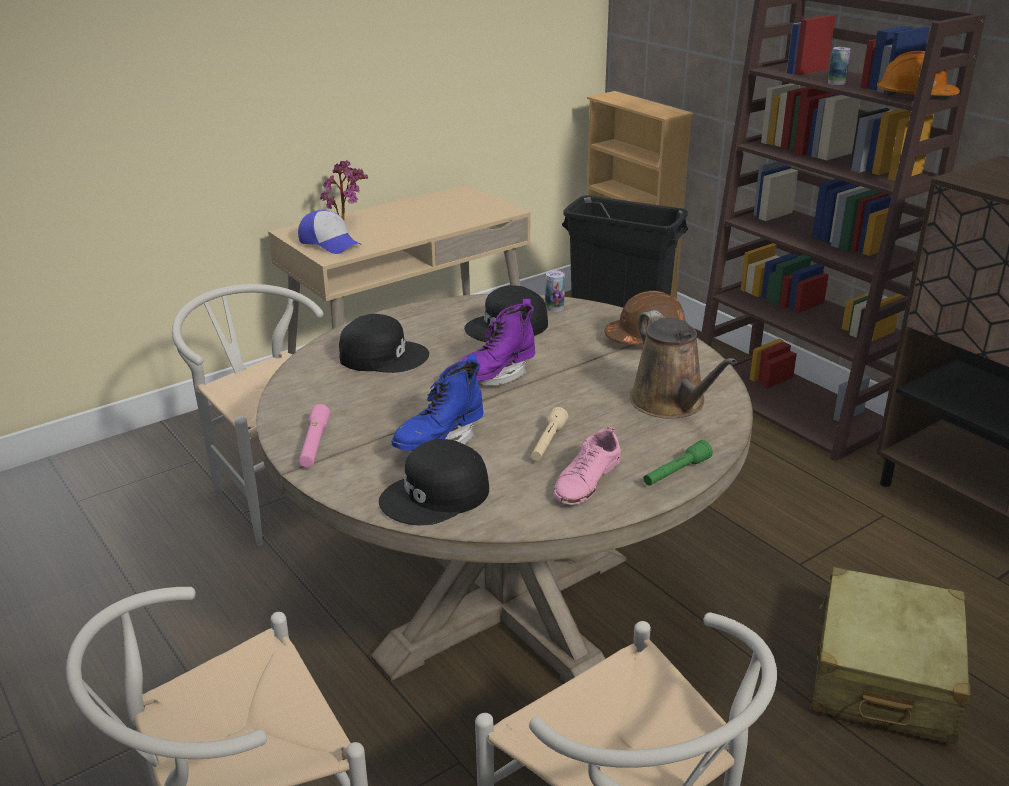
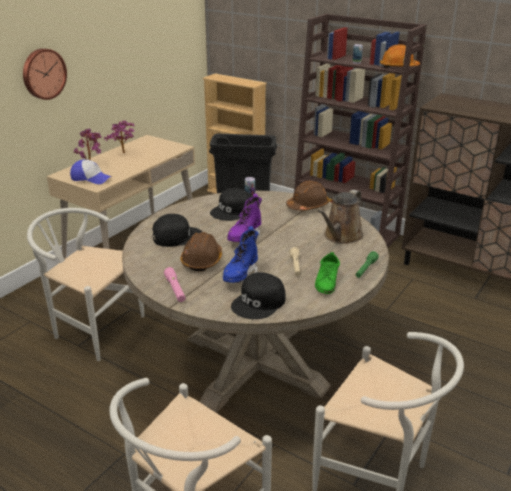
camera: 20 degrees left, 0 degrees up
pink shoe [553,426,621,505] -> green shoe [315,252,340,294]
brown watering can [630,310,737,419] -> brown watering can turned 75 degrees clockwise [318,190,363,244]
beige suitcase [811,567,971,745] -> none
none -> wall clock [23,48,67,100]
none -> potted plant [104,120,134,153]
none -> brown hard hat [180,232,222,271]

